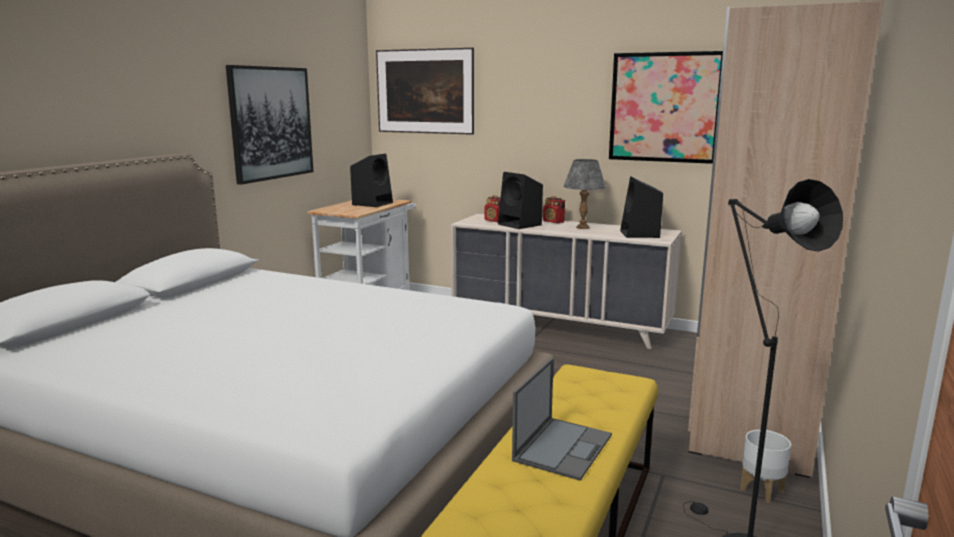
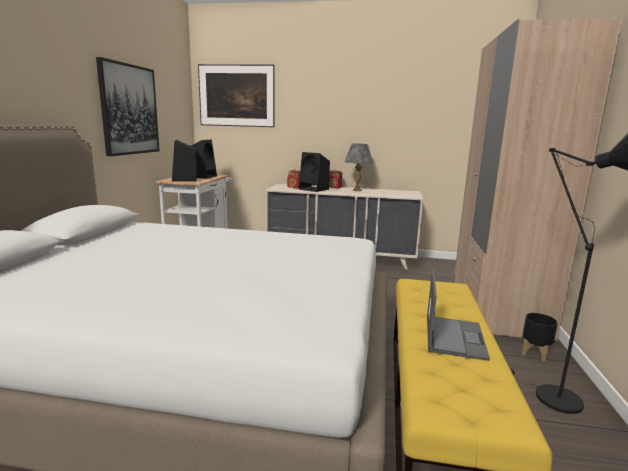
camera: 15 degrees left, 0 degrees up
picture [609,51,723,164] -> none
black speaker [620,176,663,238] -> black speaker moved to [172,140,197,182]
white planter [740,430,791,503] -> black planter [522,313,558,361]

